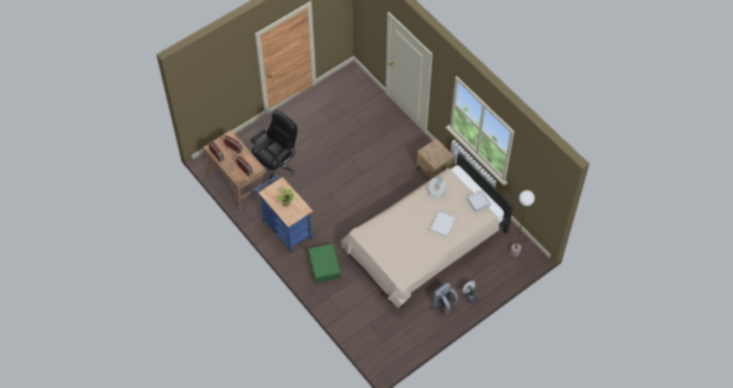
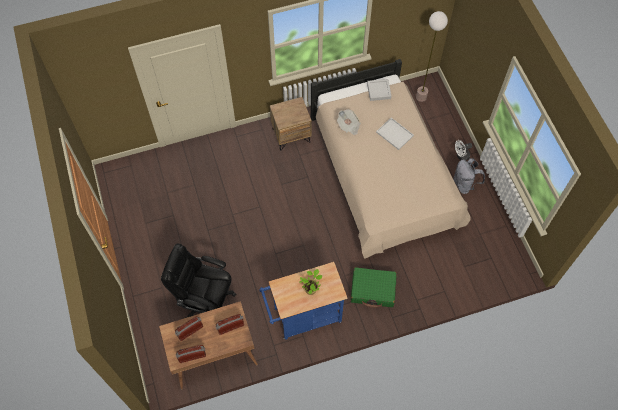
camera: 70 degrees left, 5 degrees up
black office chair [251,110,297,183] -> black office chair turned 45 degrees counterclockwise [161,244,237,318]

